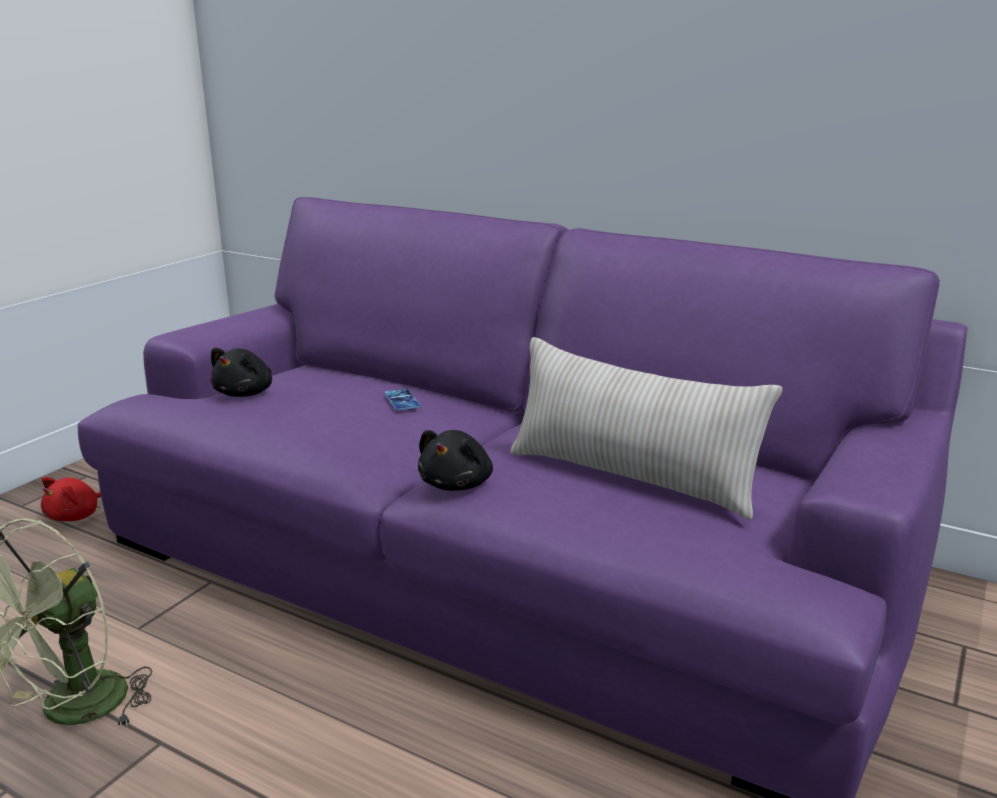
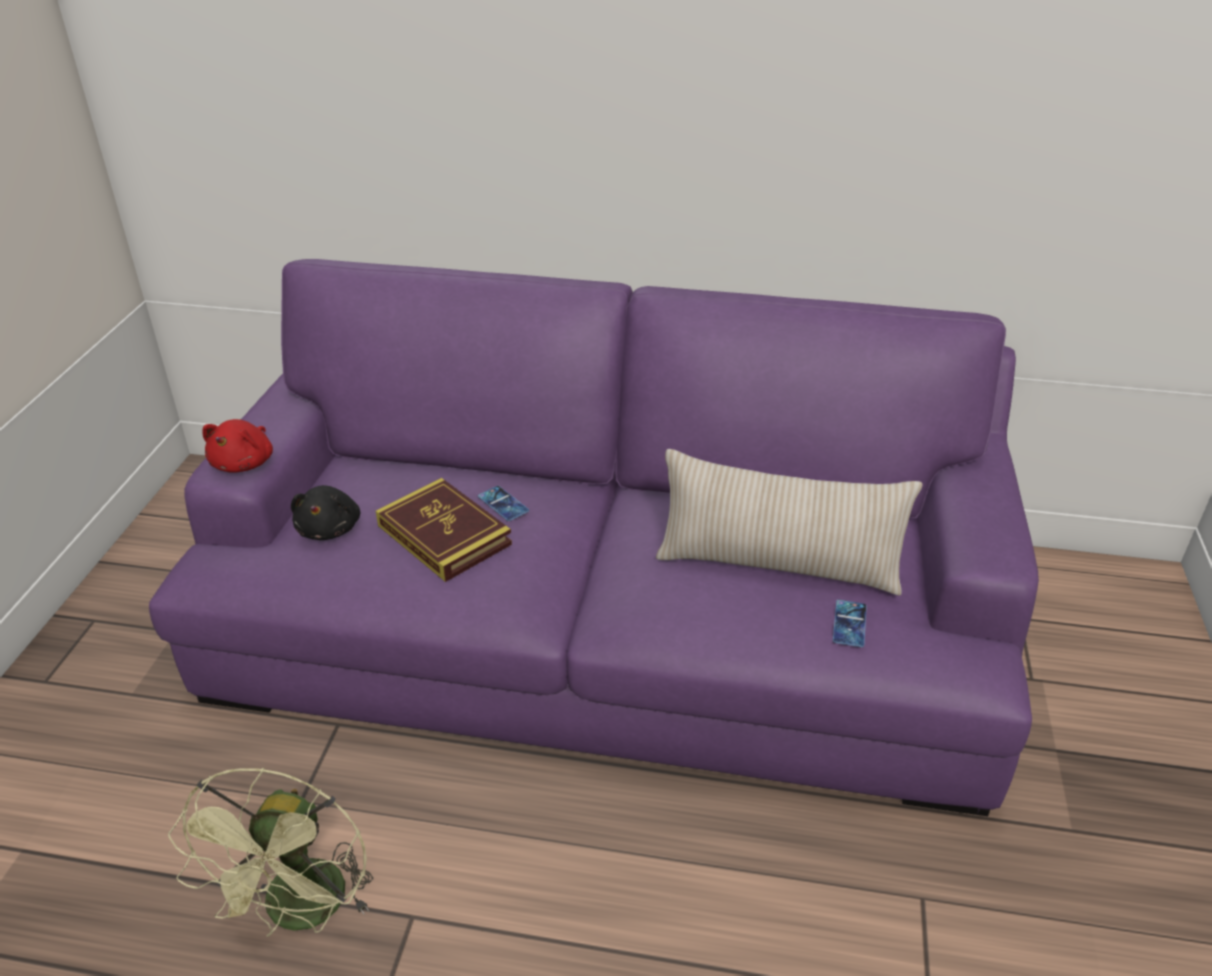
camera: 20 degrees left, 15 degrees up
red plush toy [41,477,101,521] -> red plush toy moved to [202,419,273,473]
black plush toy [418,430,493,491] -> none
none -> book [376,478,512,582]
none -> phone [833,600,867,647]

